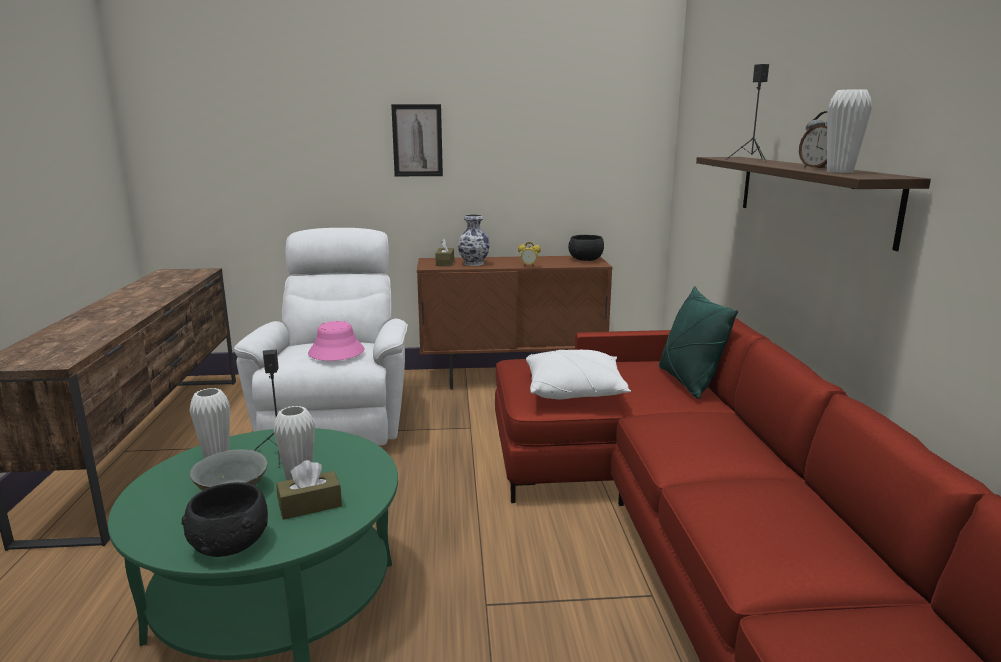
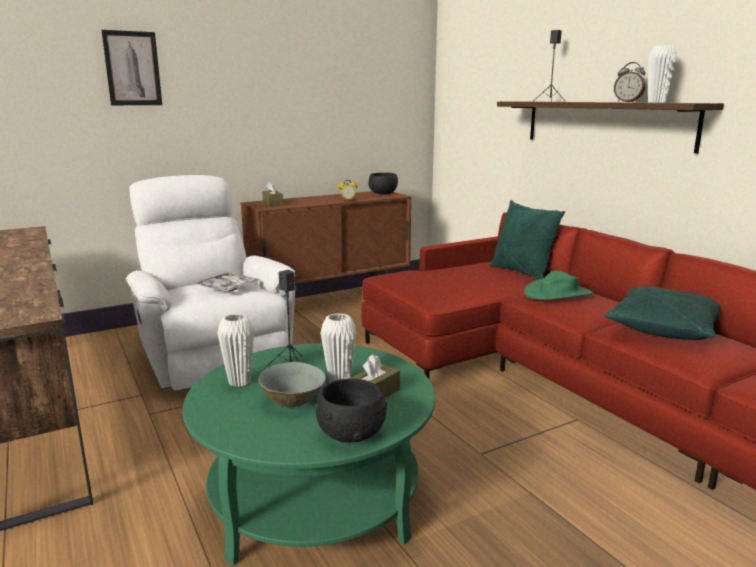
camera: 25 degrees left, 0 degrees up
pink hat [308,321,364,361] -> tray [195,272,259,292]
picture [391,104,443,176] -> picture moved to [101,30,162,105]
vase [458,214,490,266] -> none
white pillow [526,350,631,399] -> none
none -> green hat [524,271,594,300]
none -> green pillow [604,286,721,340]

